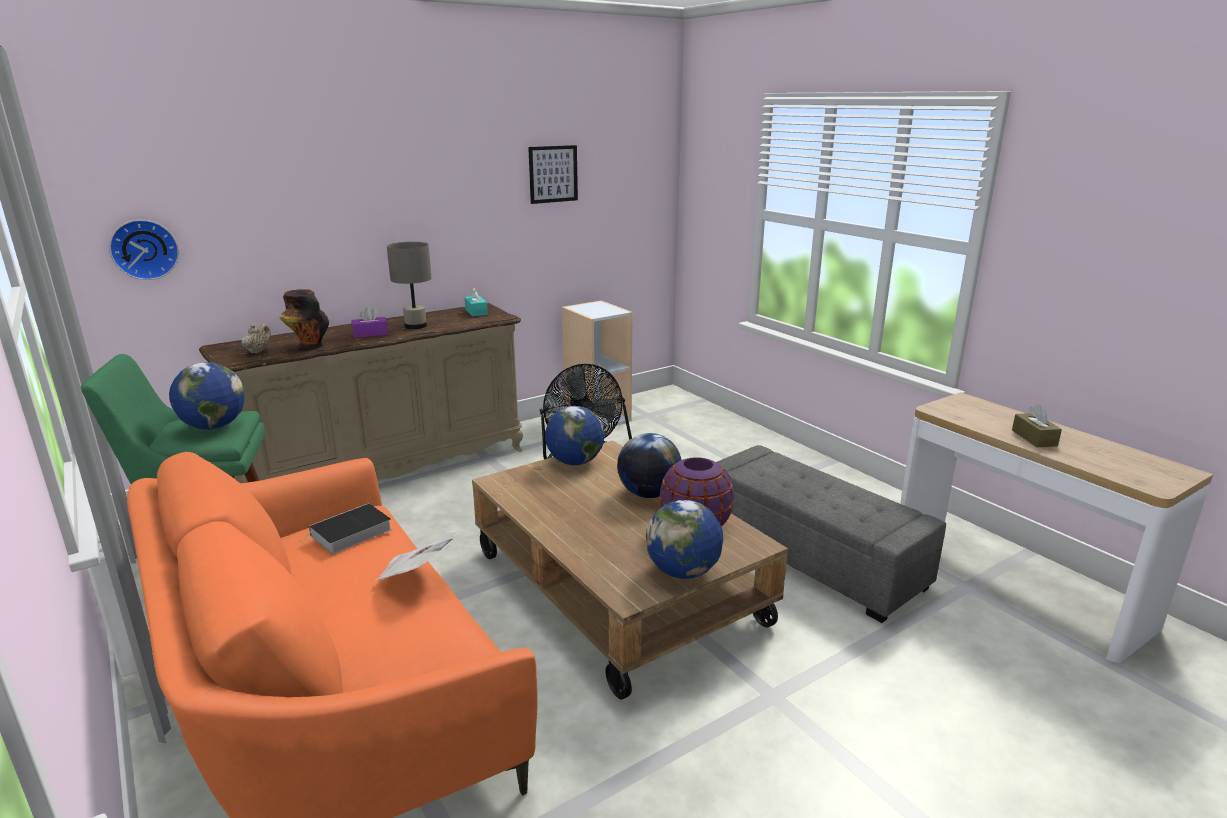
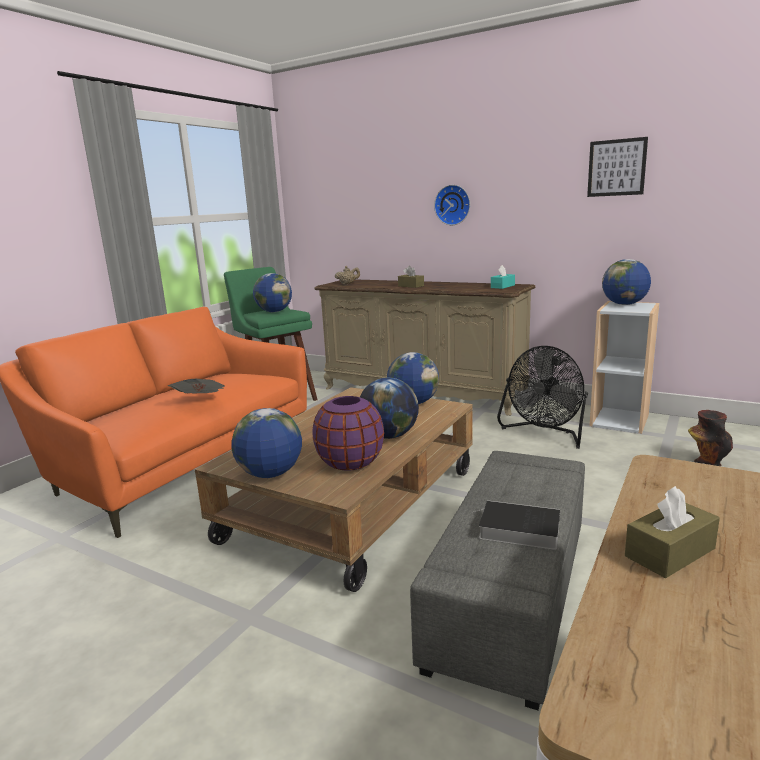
camera: 65 degrees right, 5 degrees down
wall clock [109,220,179,280] -> wall clock moved to [434,185,470,225]
vase [280,289,329,351] -> vase moved to [688,410,733,466]
book [301,503,392,554] -> book moved to [475,500,560,550]
purple tissue box [351,307,388,338] -> brown tissue box [398,266,424,288]
grey table lamp [387,242,431,329] -> none
none -> globe [602,259,651,305]

